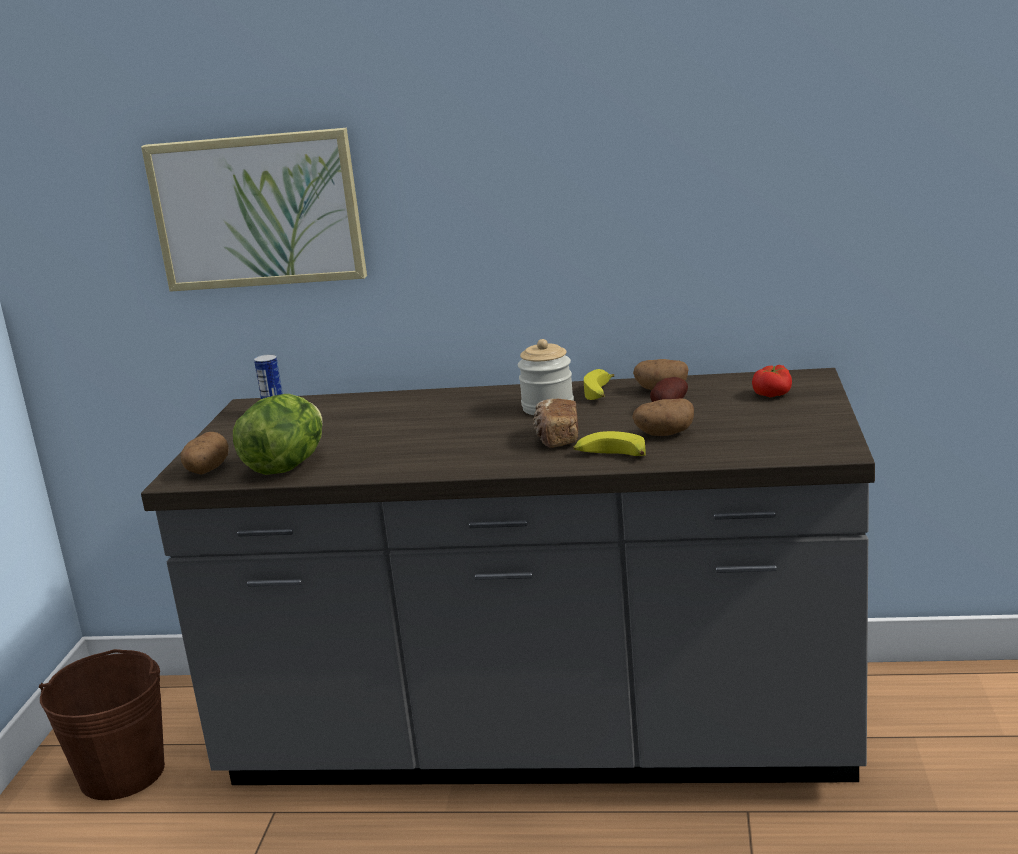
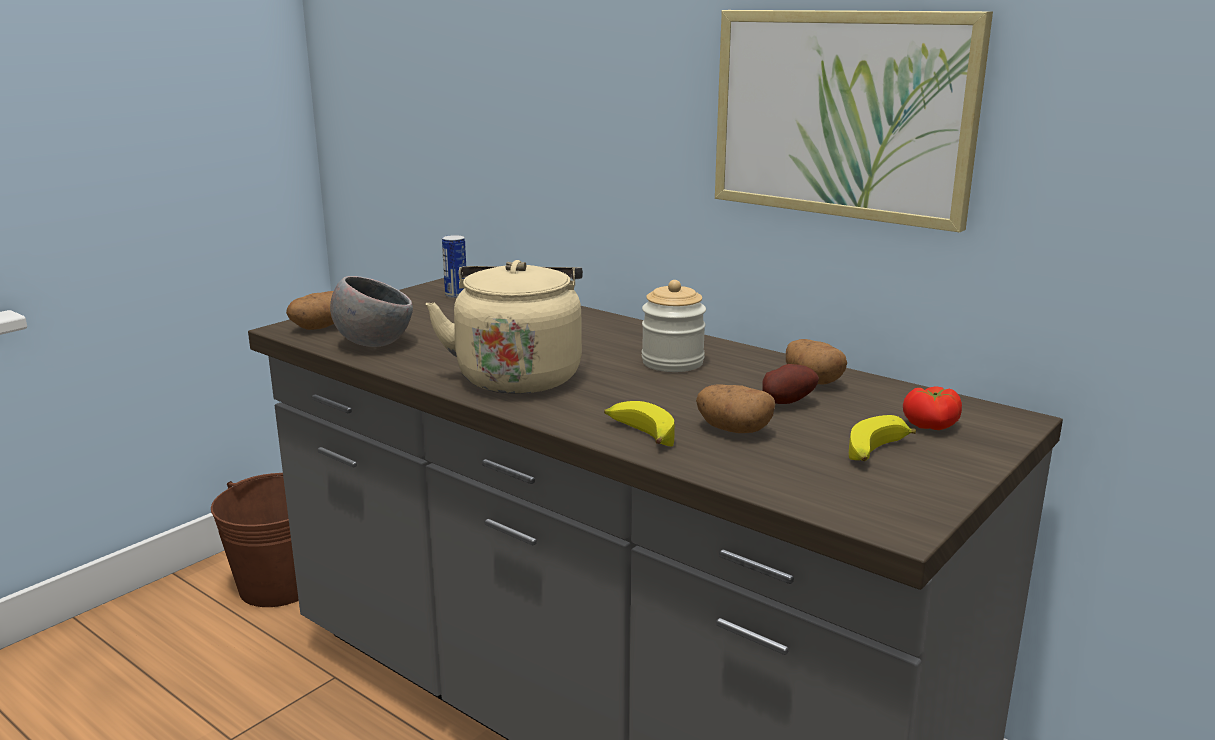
camera: 30 degrees right, 0 degrees up
picture [141,128,367,292] -> picture moved to [715,10,993,233]
lettuce [233,394,323,475] -> grey bowl [330,276,413,347]
bread [533,399,578,448] -> none
banana [584,369,614,400] -> banana moved to [849,415,916,461]
none -> beige kettle [426,260,583,394]

